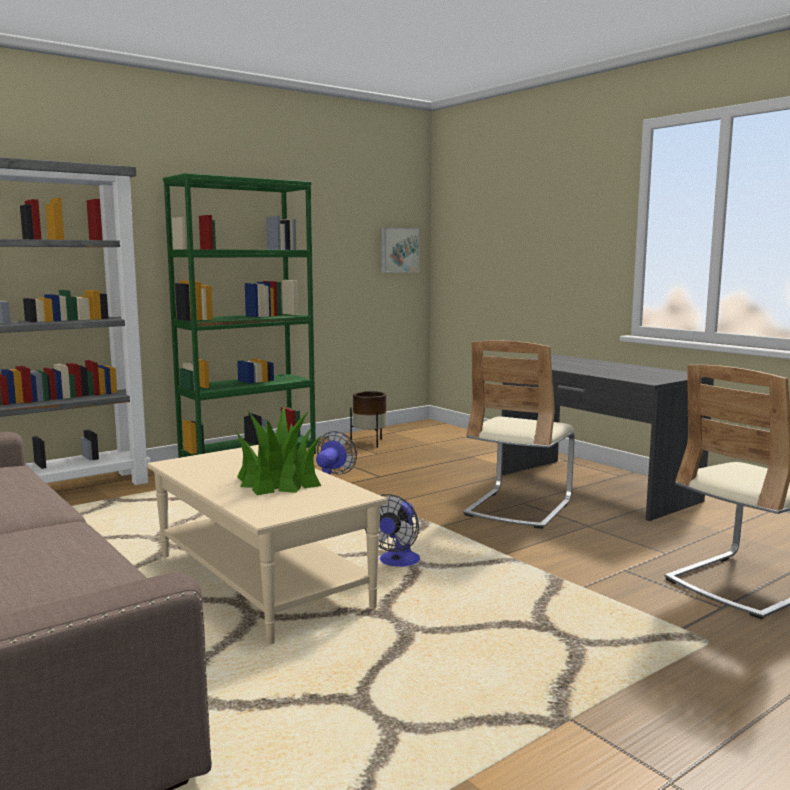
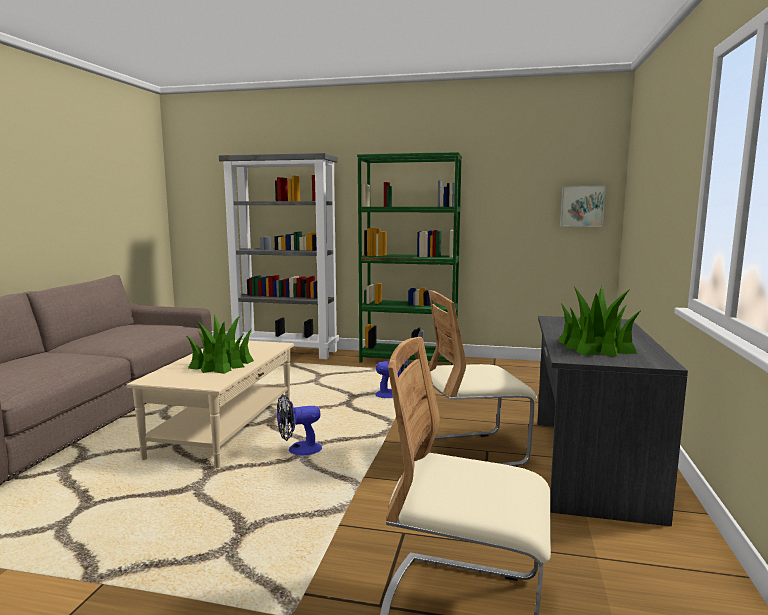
camera: 50 degrees right, 0 degrees up
brown planter [350,391,386,448] -> none
none -> potted plant [558,286,640,356]

